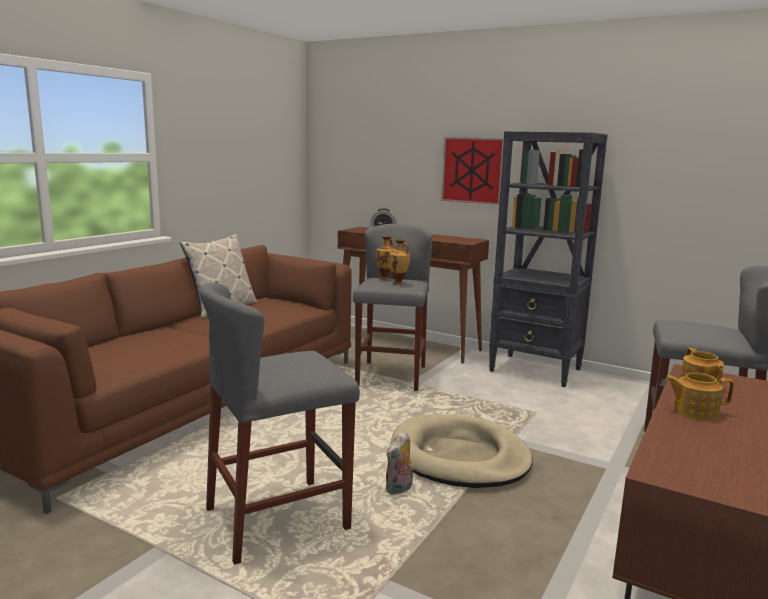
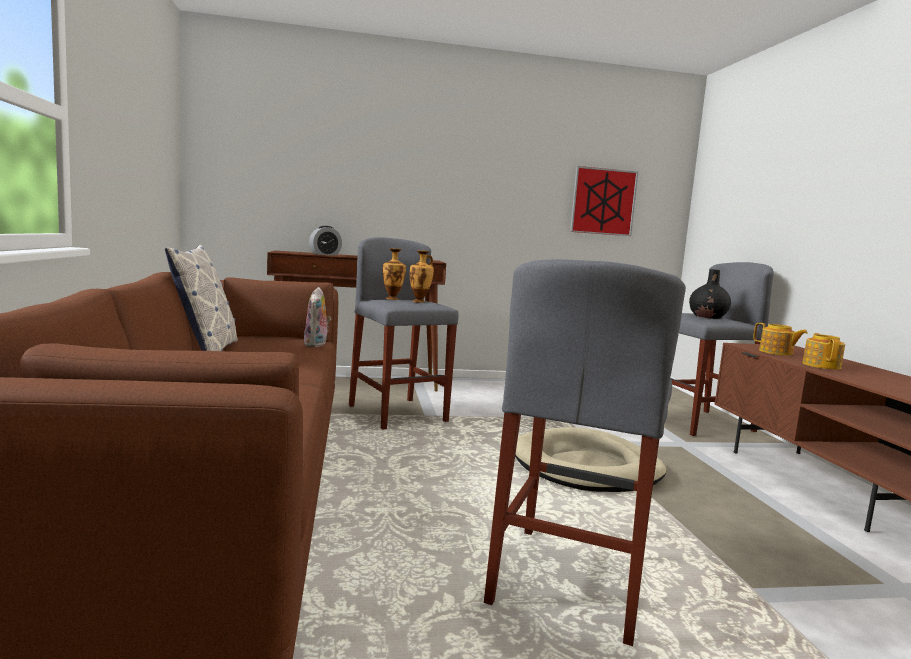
camera: 40 degrees left, 5 degrees down
plush toy [386,431,414,495] -> plush toy moved to [304,287,331,347]
picture [441,137,504,205] -> picture moved to [570,166,638,236]
black bookcase [489,131,607,387] -> none
teapot [665,373,734,420] -> teapot turned 135 degrees clockwise [802,333,845,370]
none -> black vase [689,269,731,319]

